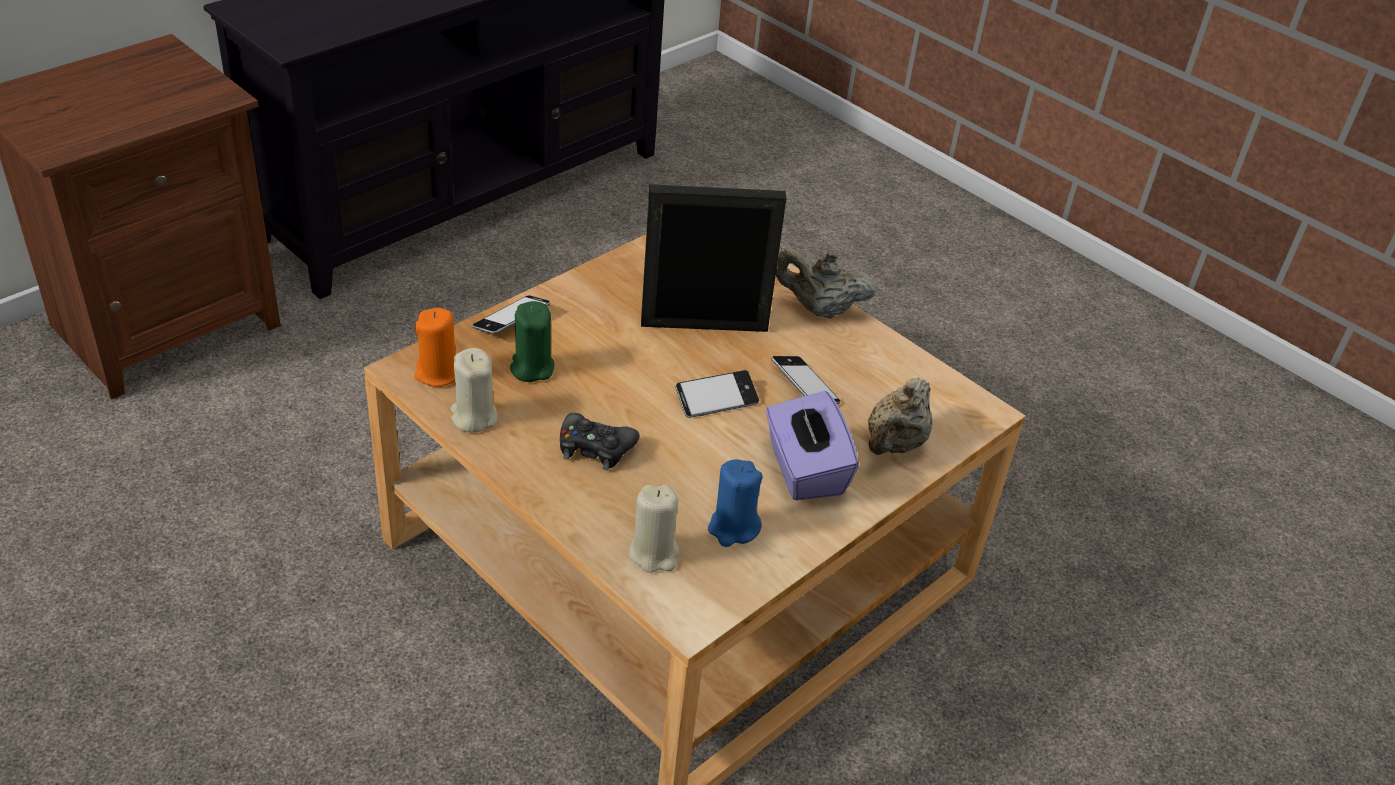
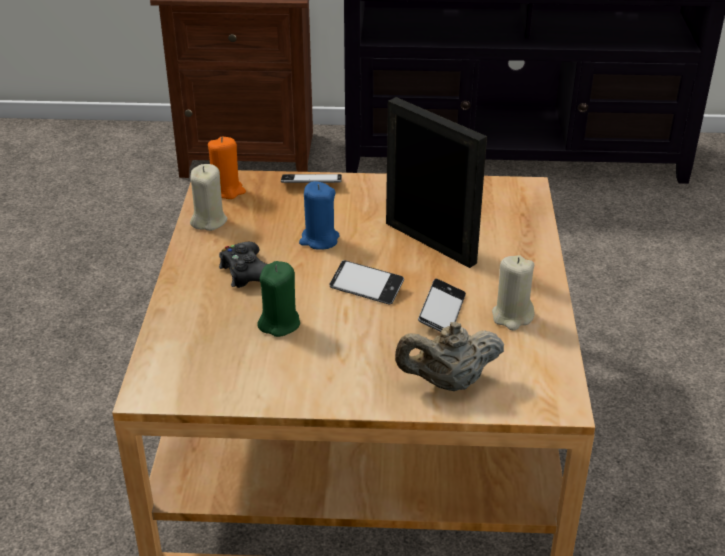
camera: 50 degrees right, 5 degrees down
green candle [510,301,554,382] -> green candle moved to [257,261,300,337]
beige candle [629,485,679,573] -> beige candle moved to [492,255,535,331]
blue candle [708,460,763,547] -> blue candle moved to [299,181,340,250]
purple tissue box [766,391,859,500] -> none
beige teapot [776,248,877,319] -> none

